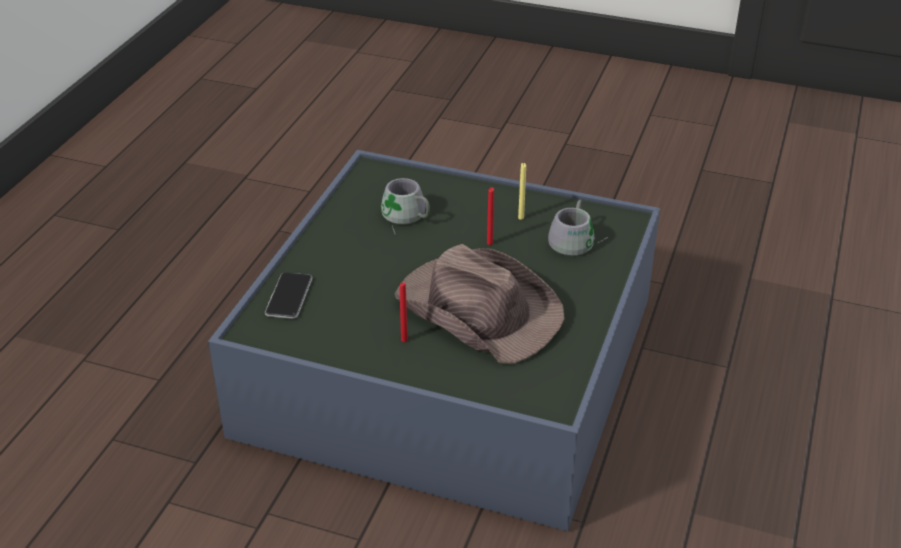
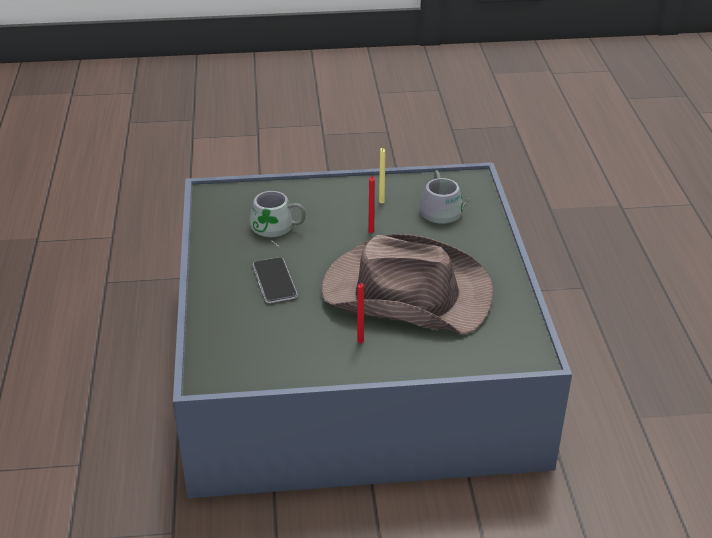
camera: 25 degrees left, 0 degrees up
phone [265,272,312,319] -> phone moved to [253,257,298,303]

